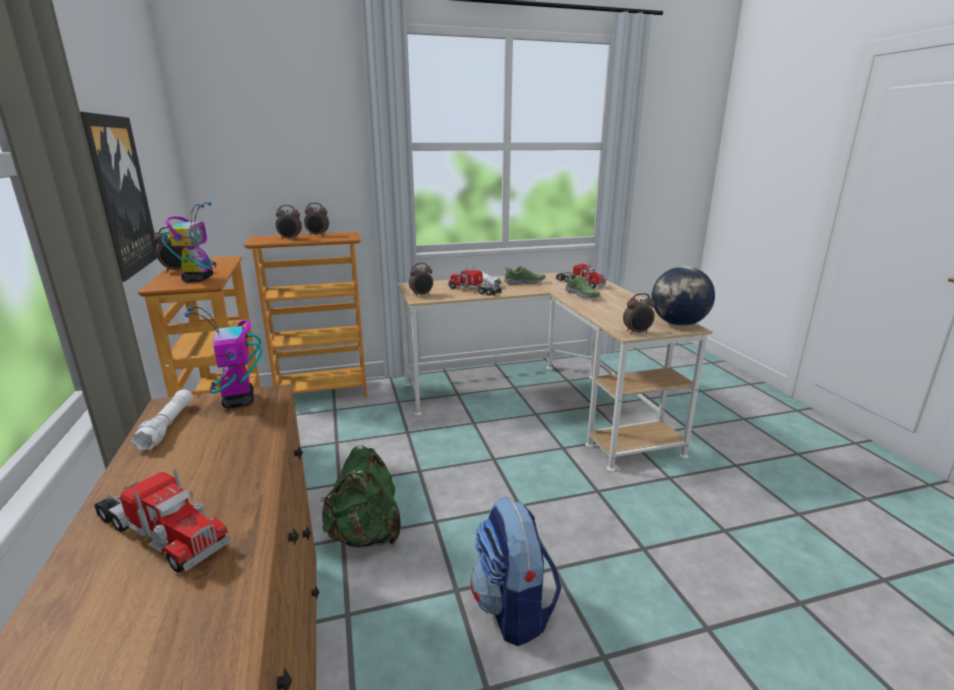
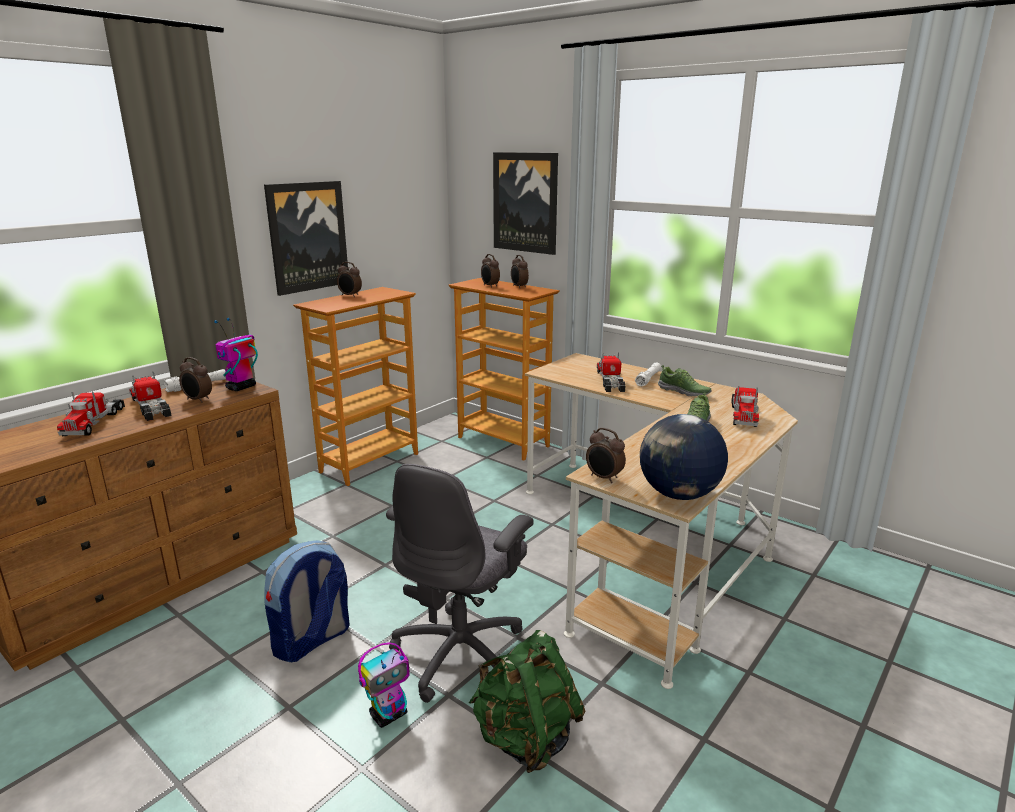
camera: 55 degrees right, 0 degrees up
toy robot [161,202,216,282] -> toy robot moved to [358,643,410,728]
green backpack [321,445,401,547] -> green backpack moved to [469,630,586,773]
alarm clock [409,263,433,297] -> alarm clock moved to [179,357,212,403]
none -> toy truck [129,372,172,421]
none -> grey office chair [386,464,534,703]
none -> picture [493,152,558,255]

